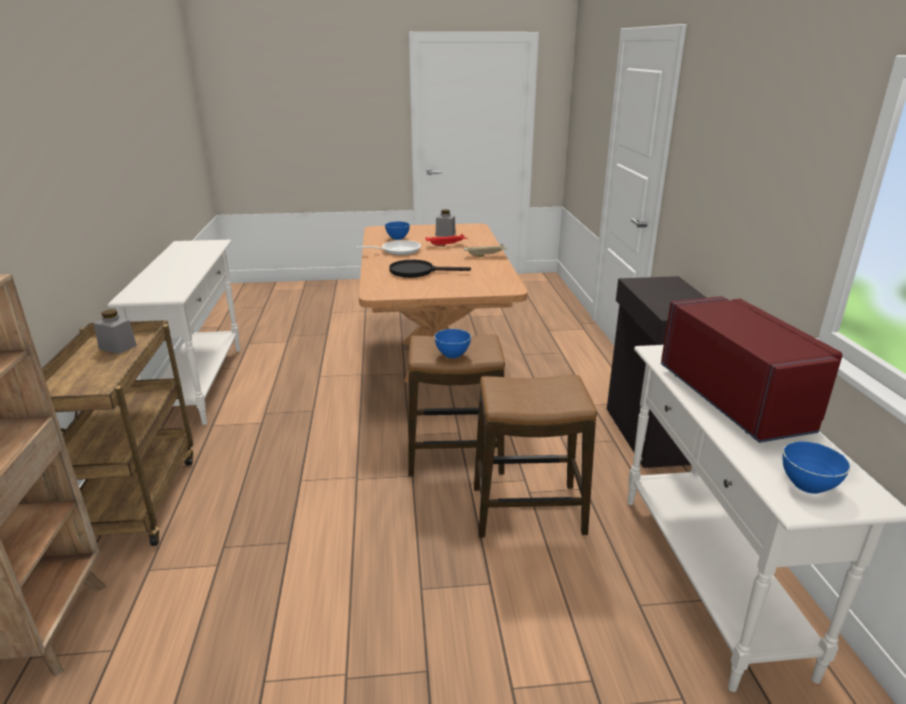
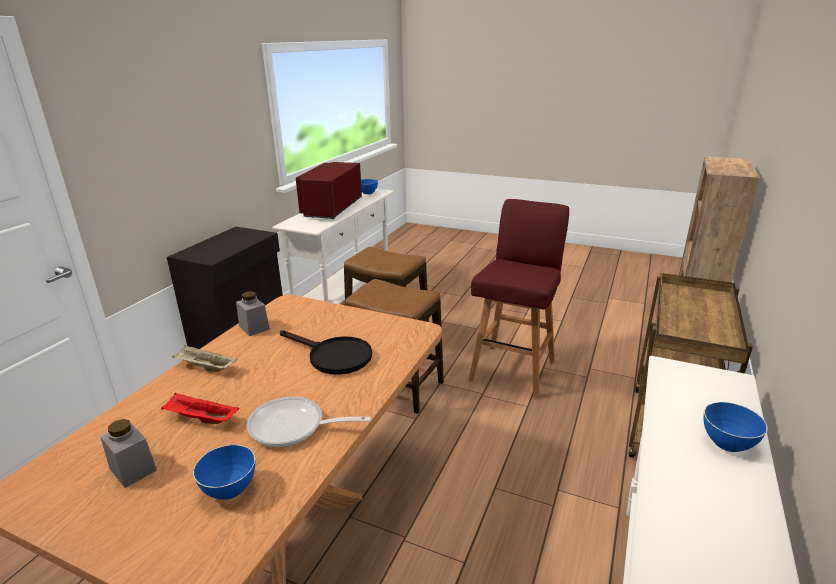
camera: 150 degrees left, 0 degrees up
grey jar [94,310,137,354] -> grey jar moved to [236,291,270,336]
blue bowl [434,329,471,358] -> blue bowl moved to [703,402,768,452]
none -> red stool [469,199,569,399]

